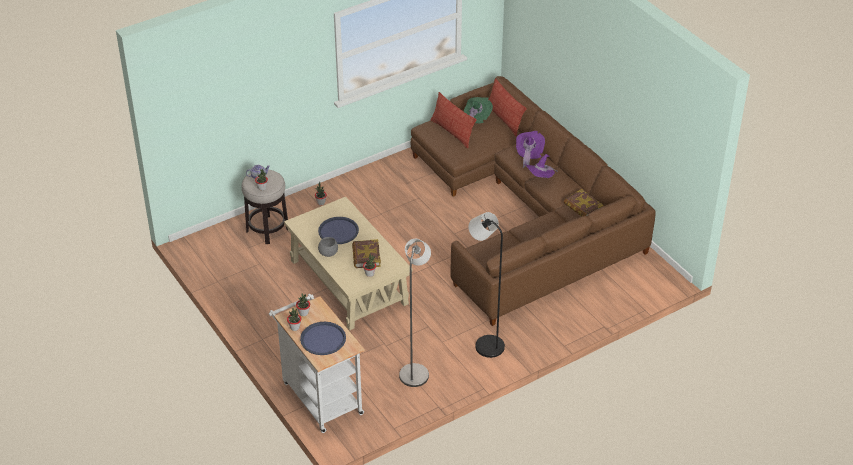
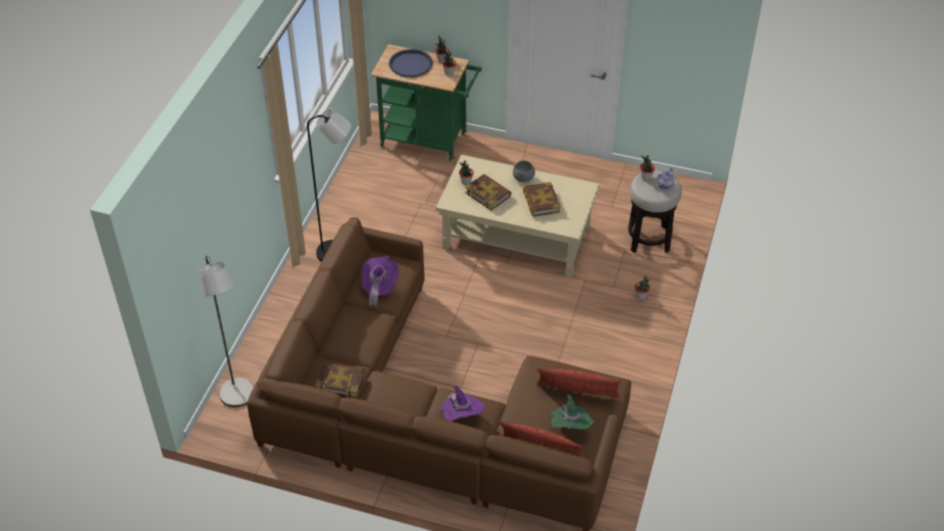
camera: 140 degrees right, 5 degrees up
white cart [269,294,365,433] -> green cart [371,44,482,161]
blue tray [318,217,359,244] -> book [523,182,561,217]
grey floor lamp [399,239,431,387] -> grey floor lamp moved to [199,256,254,407]
purple hat [524,154,558,178] -> purple hat moved to [361,256,399,308]

